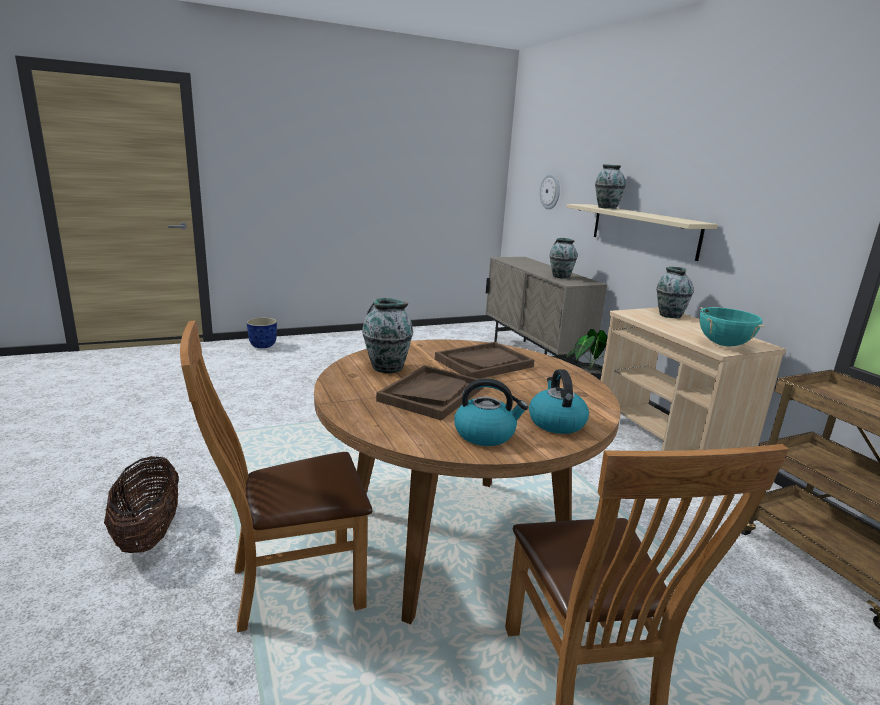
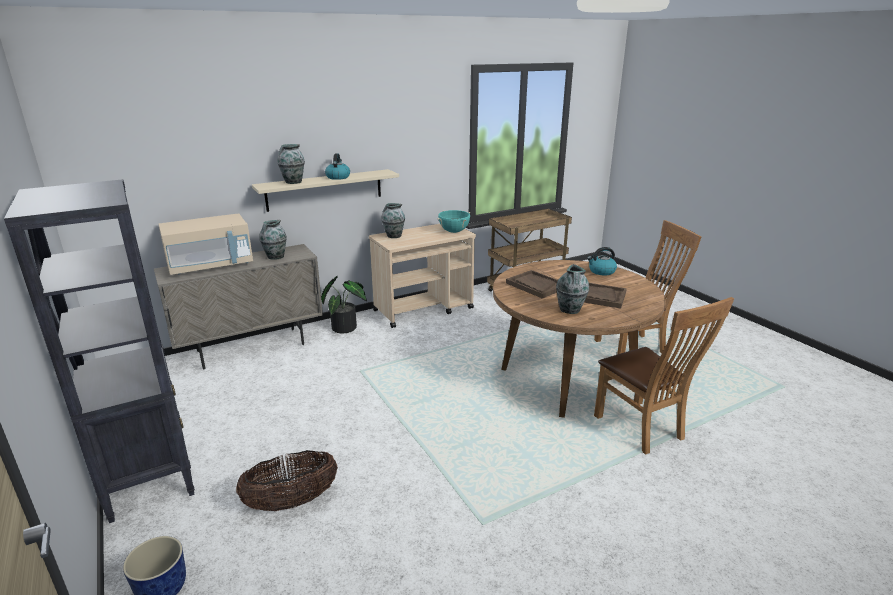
camera: 95 degrees left, 5 degrees up
basket [104,456,179,553] -> basket moved to [236,450,338,511]
kettle [454,378,528,446] -> kettle moved to [325,153,350,180]
wall clock [540,174,560,209] -> none
none -> black bookcase [4,179,195,523]
none -> beige microwave [158,213,253,275]

